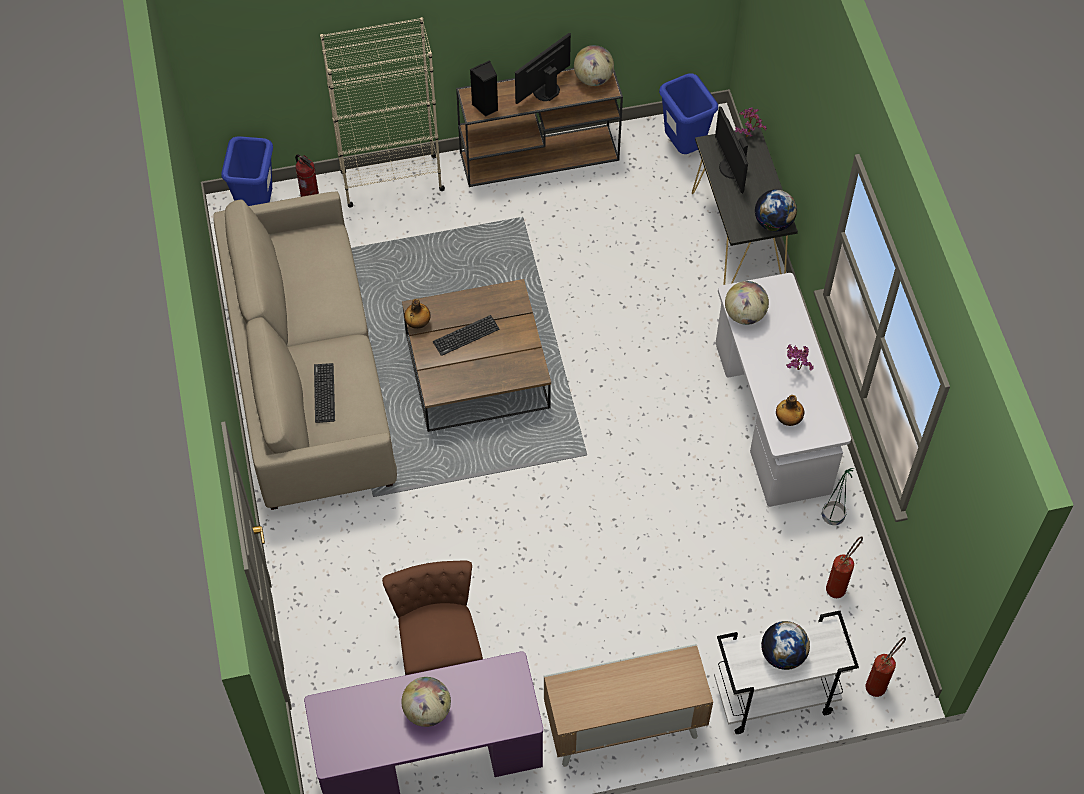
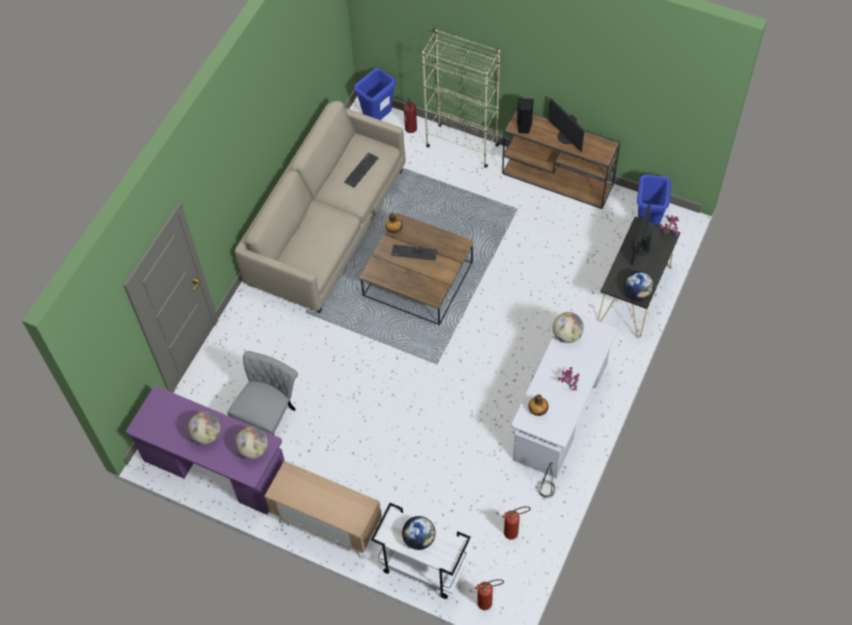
camera: 40 degrees right, 0 degrees up
keyboard [314,363,335,423] -> keyboard moved to [344,153,378,188]
brown chair [382,560,483,675] -> grey chair [227,351,298,435]
monitor [515,33,571,104] -> monitor turned 120 degrees counterclockwise [548,98,585,152]
globe [574,45,614,86] -> globe moved to [235,427,268,459]

